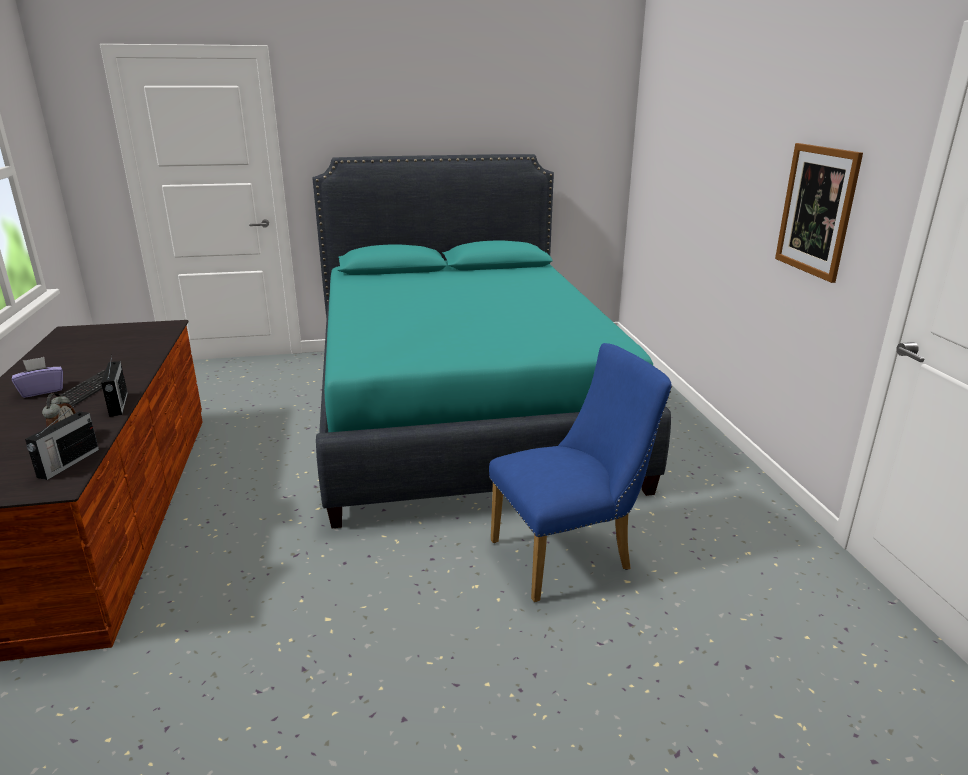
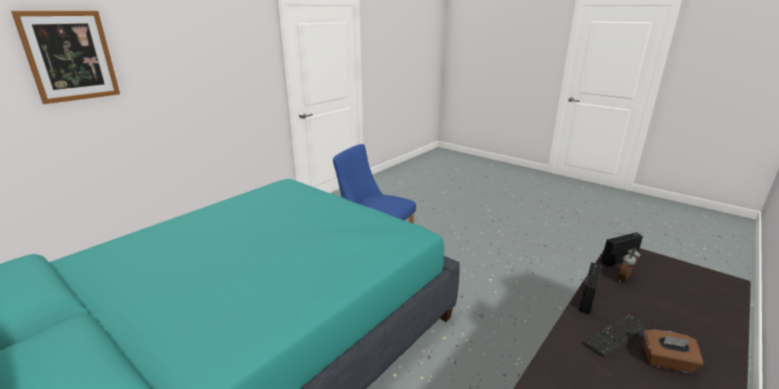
camera: 130 degrees left, 0 degrees up
purple tissue box [12,357,63,398] -> brown tissue box [644,329,704,373]
picture [775,143,863,283] -> picture moved to [11,11,120,104]

